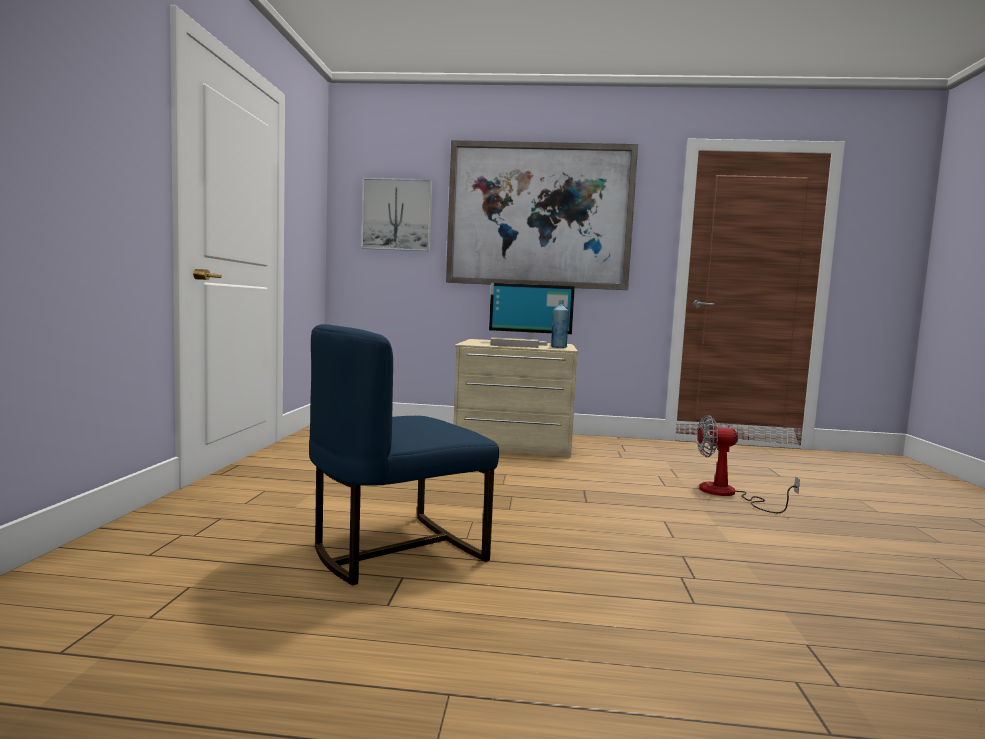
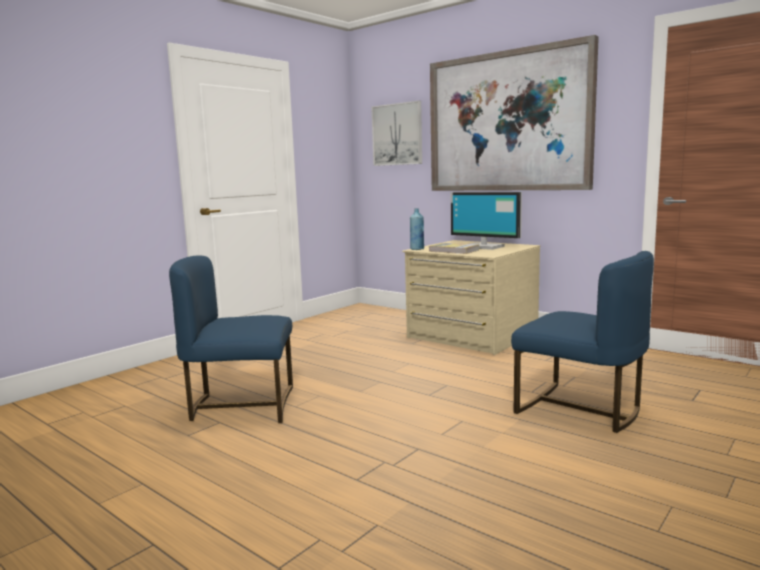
camera: 35 degrees right, 5 degrees up
blue bottle [551,300,569,348] -> blue bottle moved to [410,208,424,250]
fan [697,415,800,513] -> blue chair [511,251,654,433]

